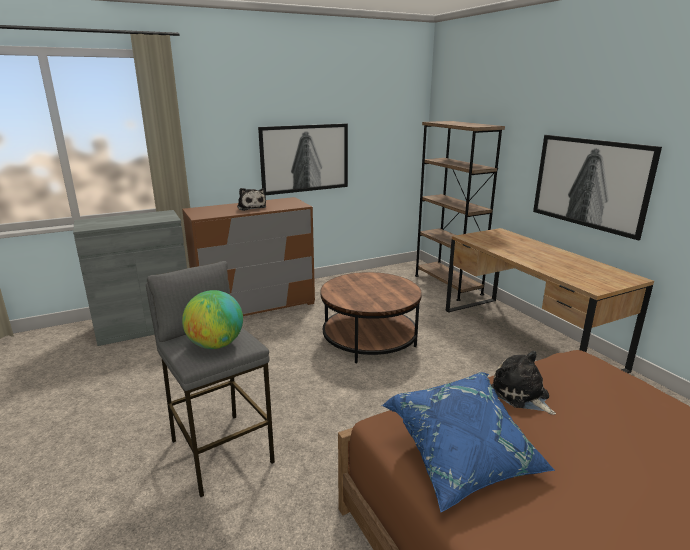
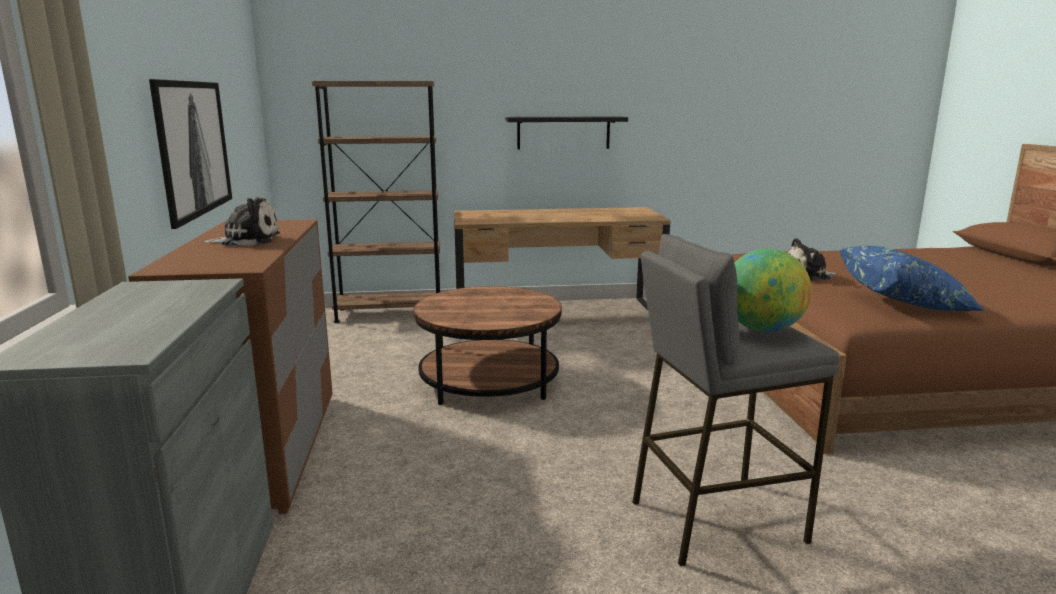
camera: 70 degrees left, 5 degrees down
picture [533,135,662,240] -> black shelf [505,116,628,149]

